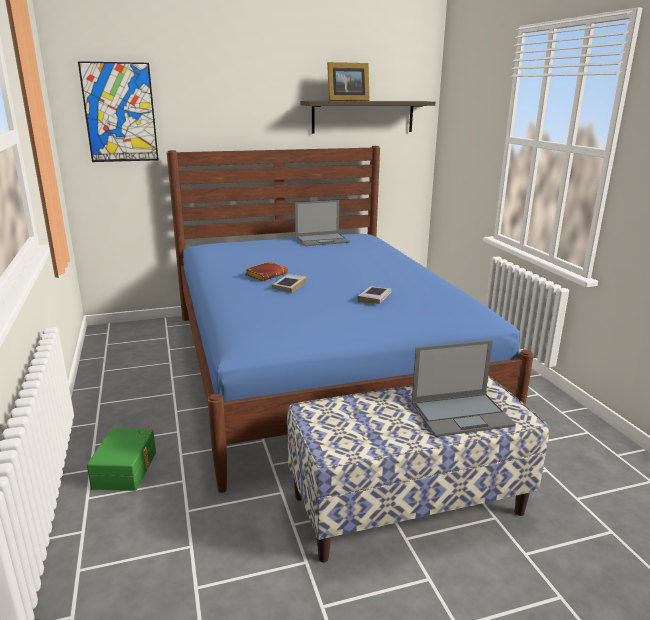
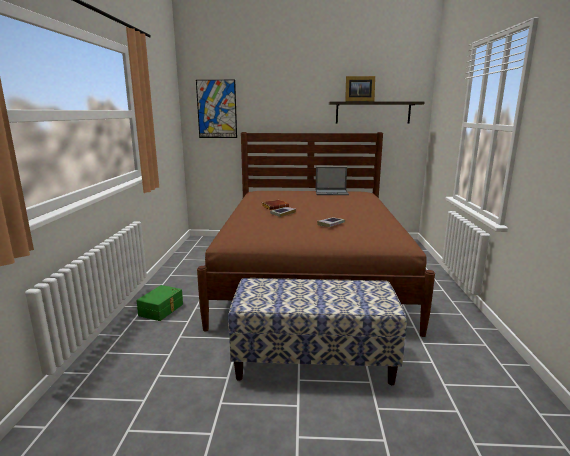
camera: 20 degrees right, 5 degrees down
blue bed [167,146,534,493] -> brown bed [197,132,435,337]
laptop [411,340,516,437] -> none

